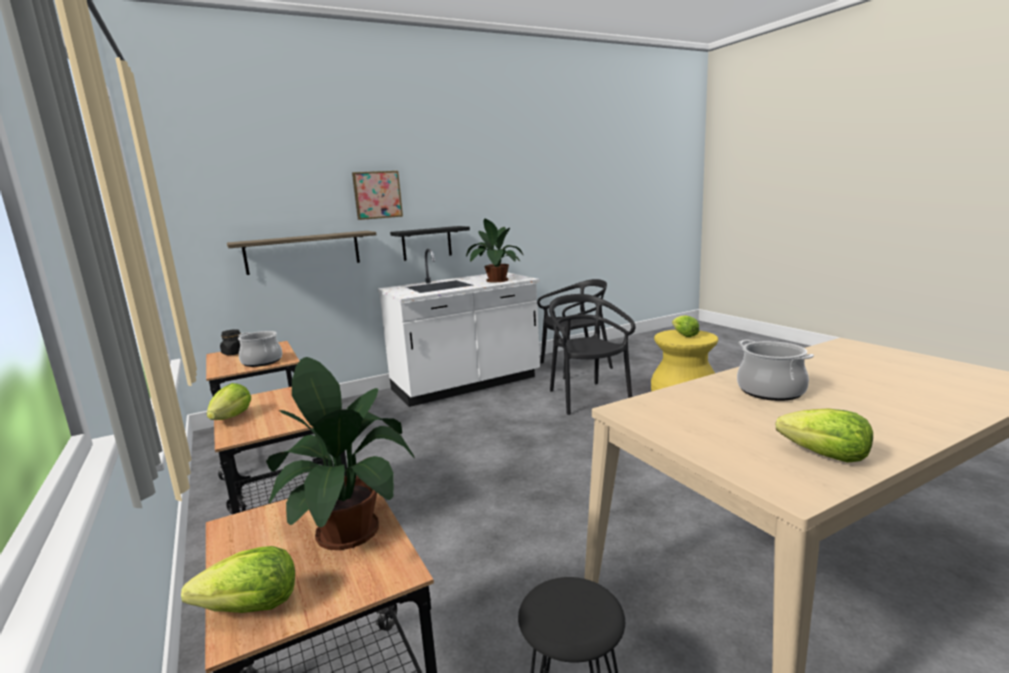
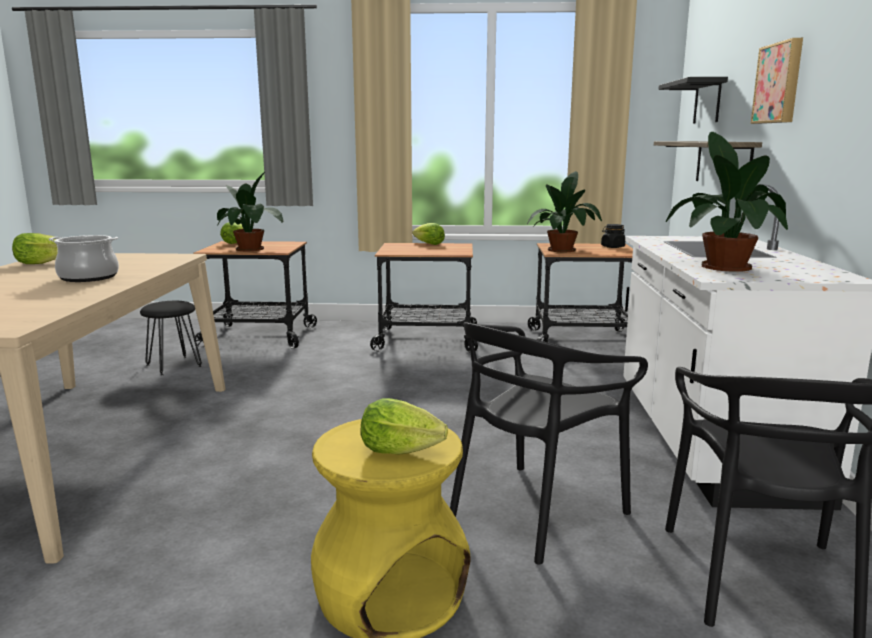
camera: 120 degrees right, 0 degrees up
cooking pot [238,331,282,367] -> potted plant [527,171,602,252]
black shelf [390,226,470,261] -> black shelf moved to [658,77,728,124]
black chair [549,294,635,415] -> black chair turned 120 degrees clockwise [450,322,648,564]

